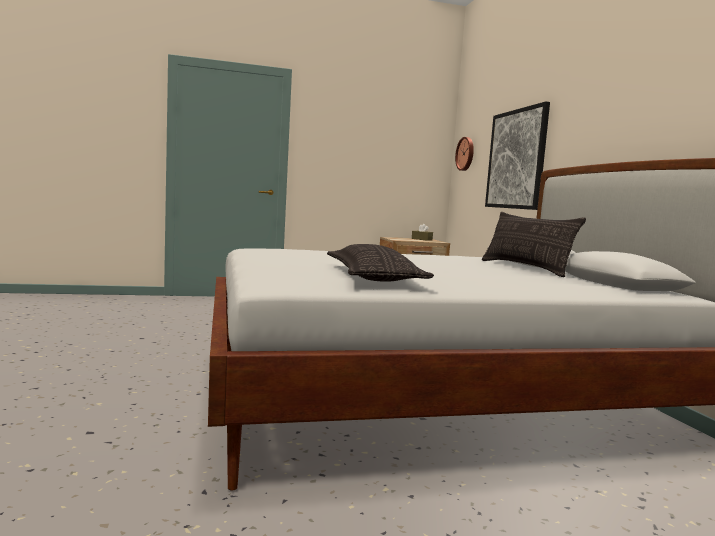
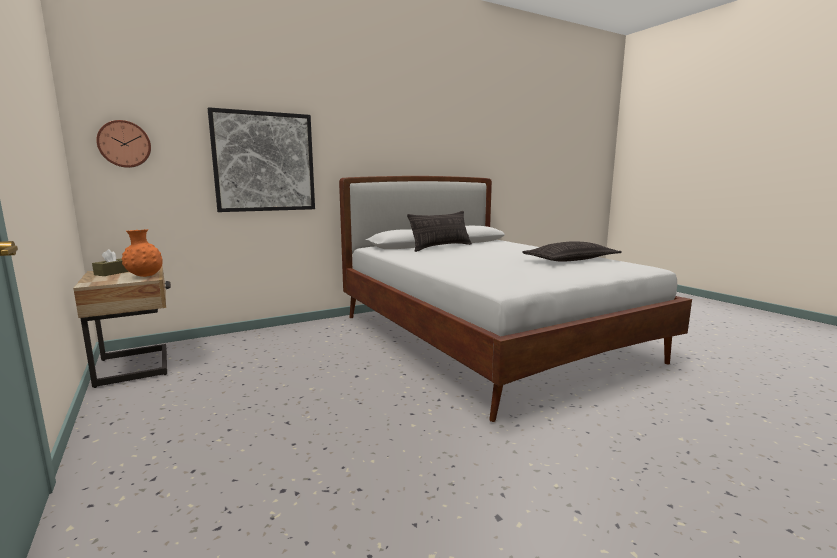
camera: 105 degrees left, 5 degrees up
none -> orange vase [121,229,163,277]

